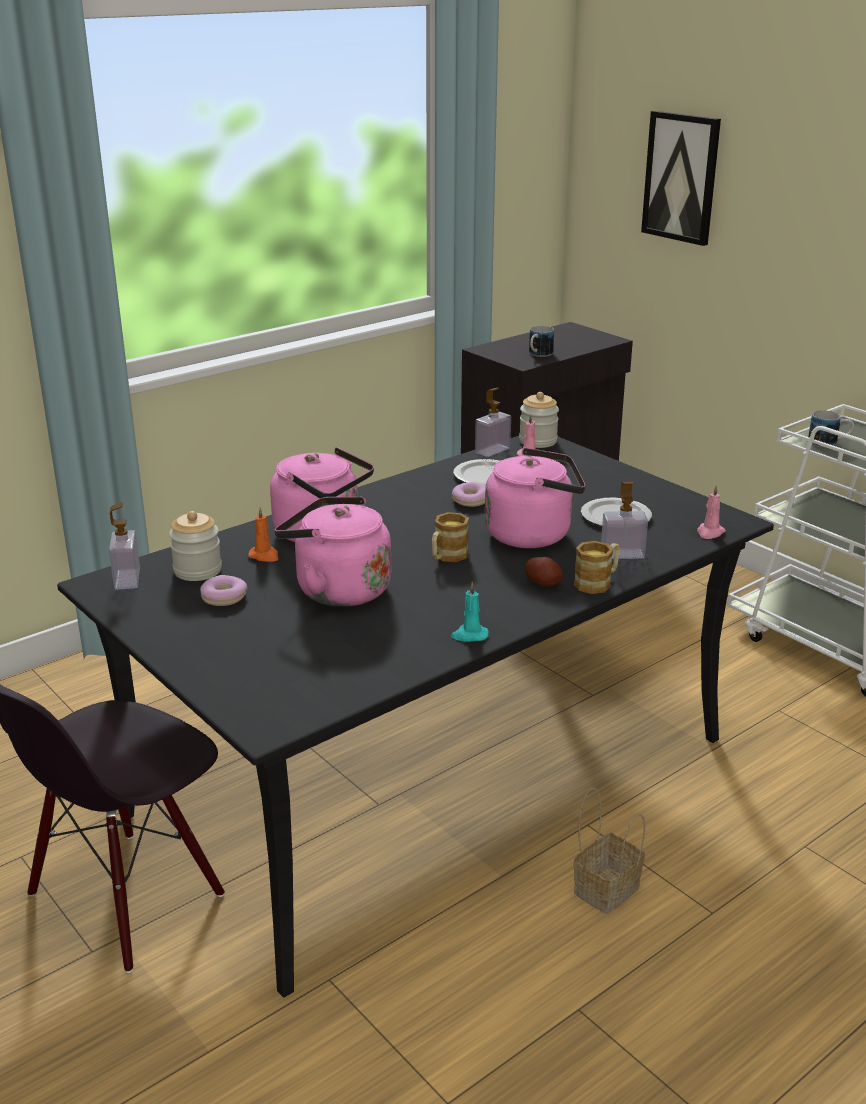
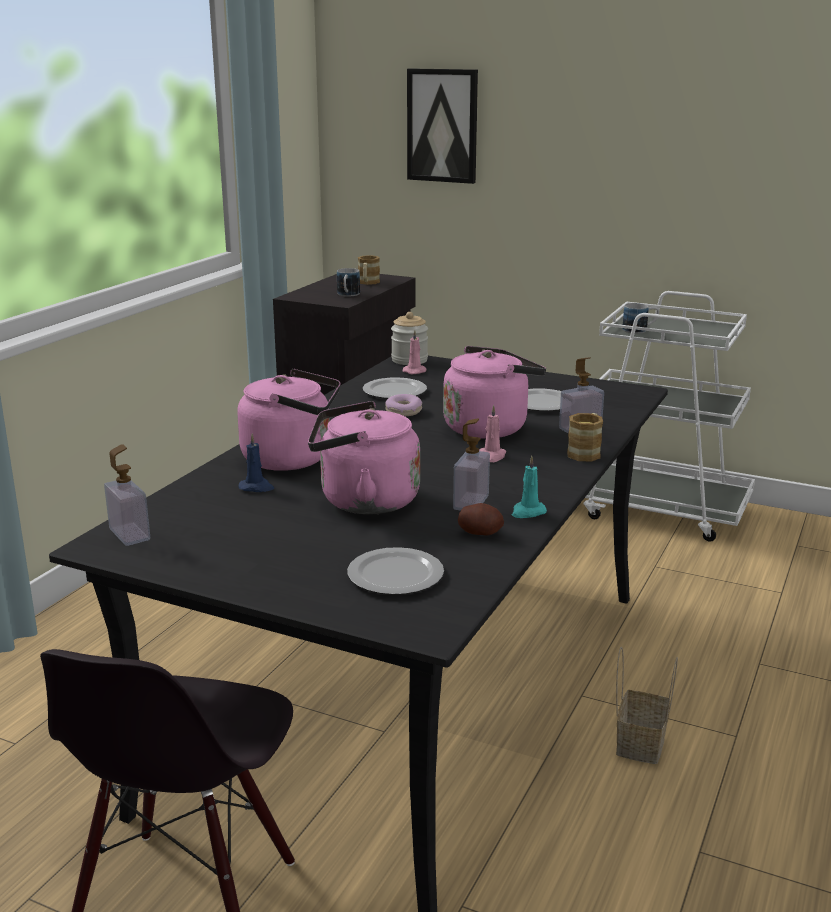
camera: 25 degrees left, 5 degrees down
jar [169,511,222,581] -> none
donut [200,575,248,606] -> none
orange candle [248,507,278,562] -> blue candle [238,434,274,492]
mug [432,512,469,562] -> mug moved to [358,255,380,285]
soap dispenser [475,388,511,457] -> soap dispenser moved to [453,418,490,511]
potato [525,557,563,586] -> potato moved to [458,503,504,536]
pink candle [697,485,726,539] -> pink candle moved to [479,405,506,462]
none -> plate [347,547,444,595]

